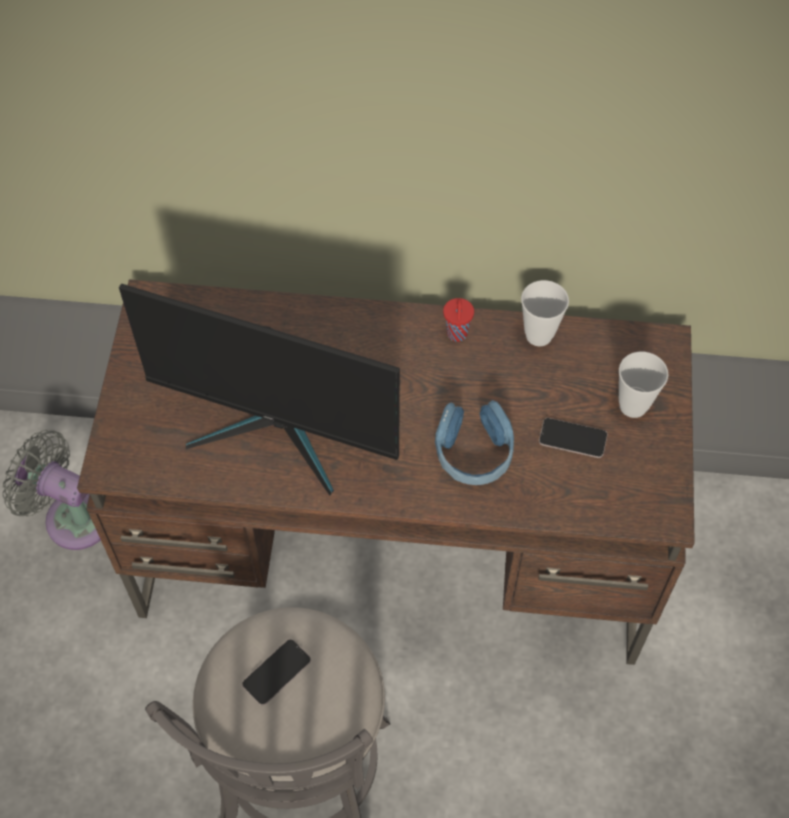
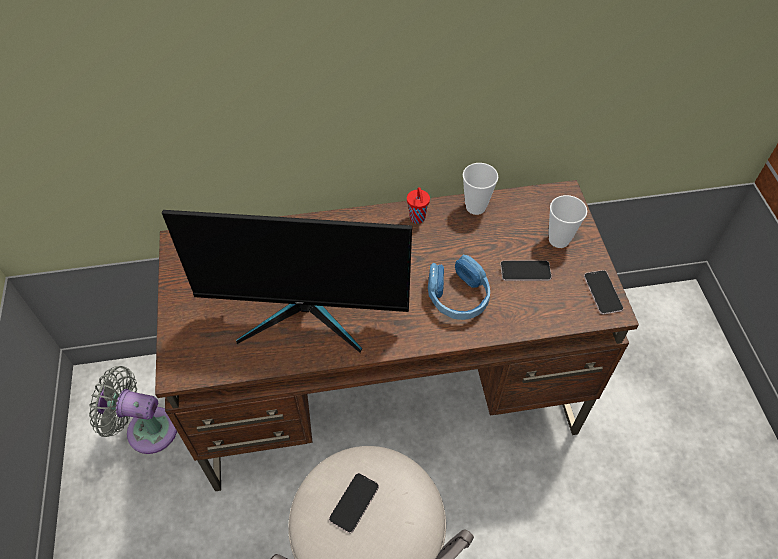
camera: 15 degrees left, 5 degrees down
none -> phone [584,270,623,314]

